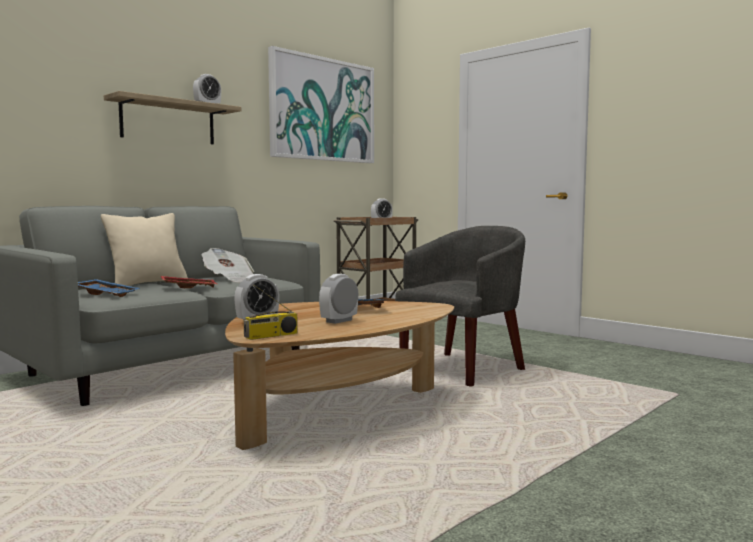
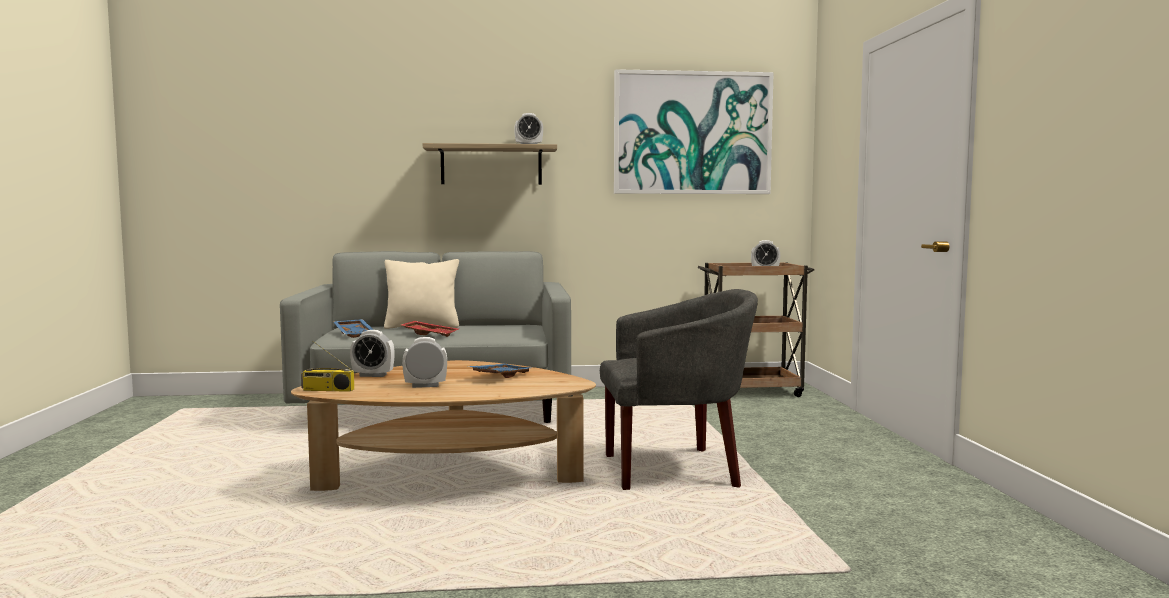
camera: 40 degrees right, 0 degrees up
newspaper [202,248,254,282] -> none

